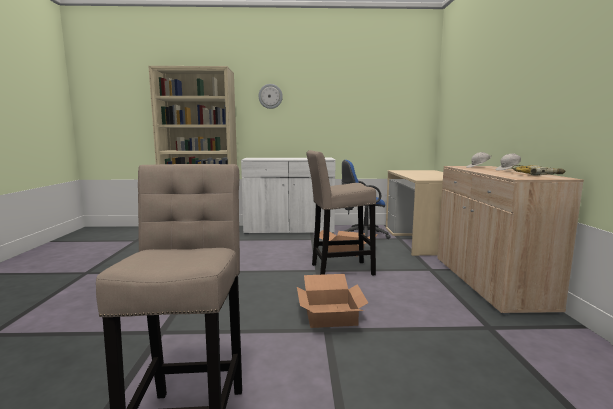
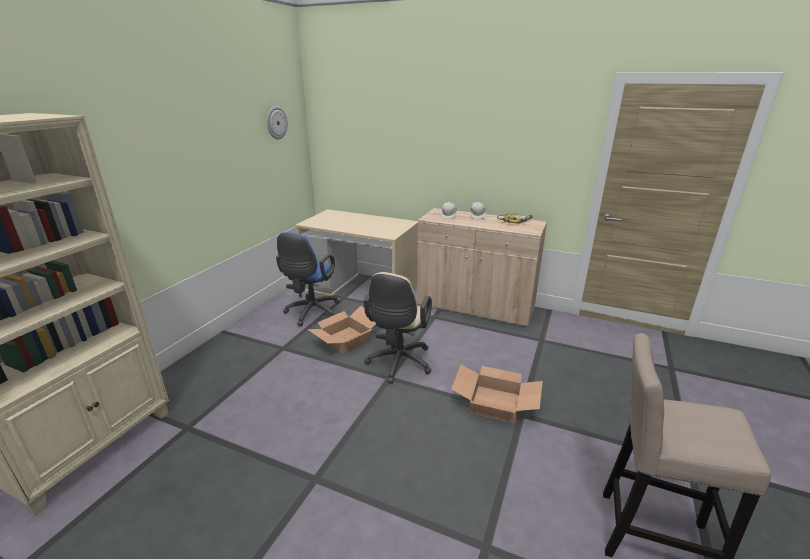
camera: 65 degrees left, 15 degrees up
white cabinet [241,158,336,234] -> none
wall clock [259,84,283,109] -> wall clock moved to [267,106,288,139]
beige stool [307,150,376,276] -> beige office chair [364,272,432,384]

